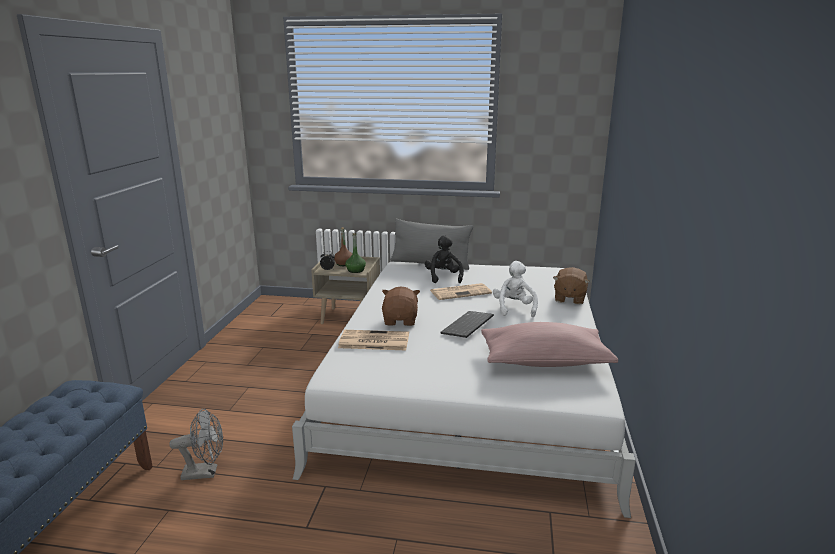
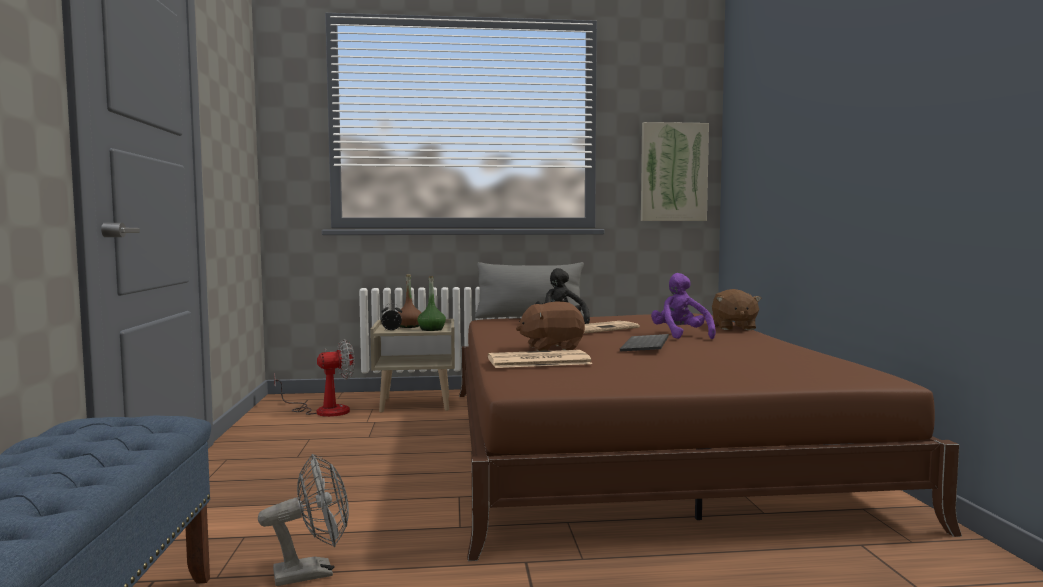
camera: 15 degrees left, 15 degrees down
white bed [292,262,636,518] -> brown bed [459,314,962,561]
brown plush toy [382,287,420,326] -> brown plush toy turned 90 degrees counterclockwise [516,302,585,351]
pink pillow [481,322,618,367] -> none
white plush toy [493,261,538,317] -> purple plush toy [651,273,716,339]
none -> fan [274,339,355,417]
none -> picture [641,122,709,221]

